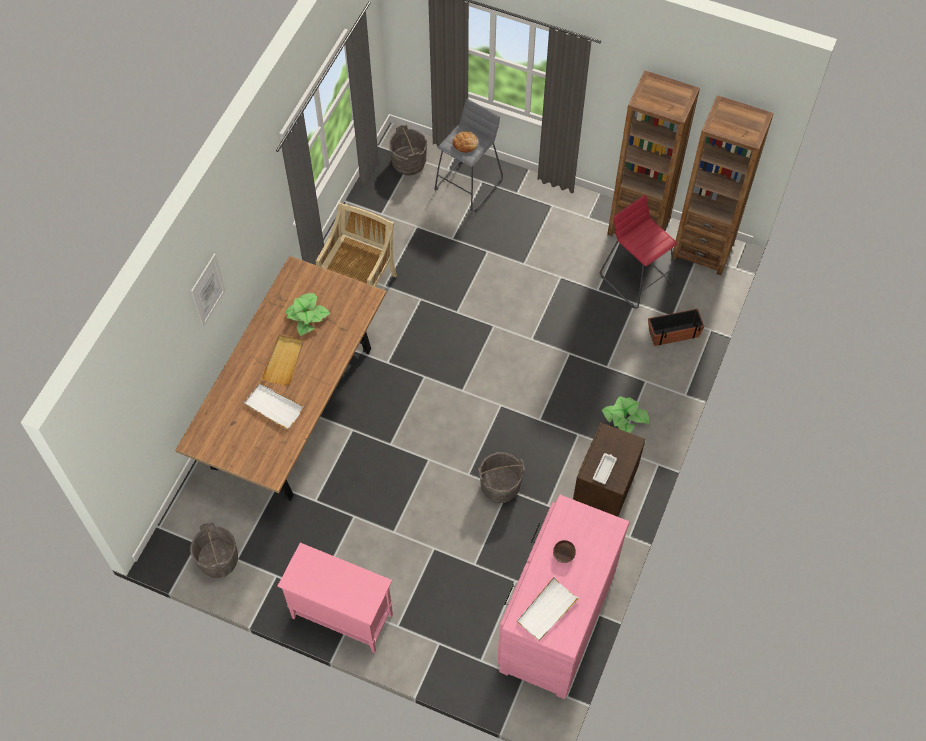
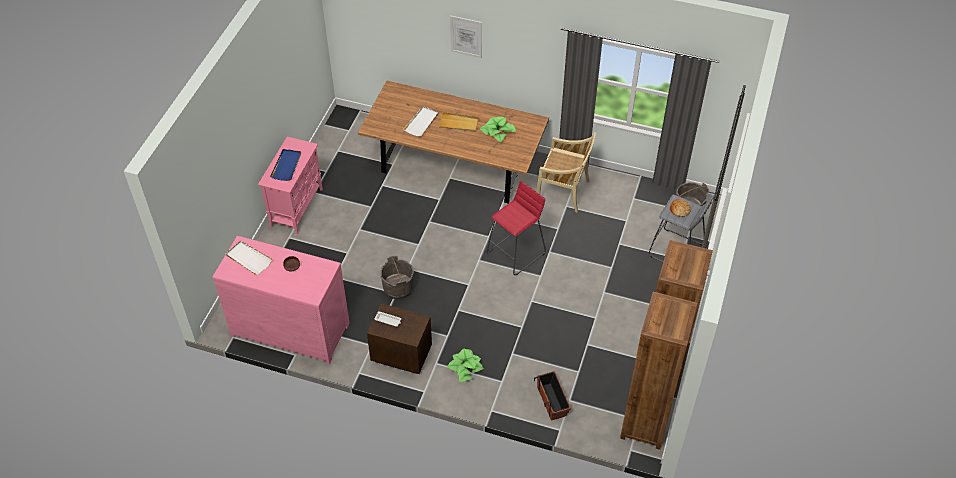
camera: 85 degrees right, 10 degrees down
grey bucket [190,522,238,578] -> none
red stool [600,195,677,309] -> red stool moved to [487,181,546,275]
none -> blue tray [270,149,301,181]

